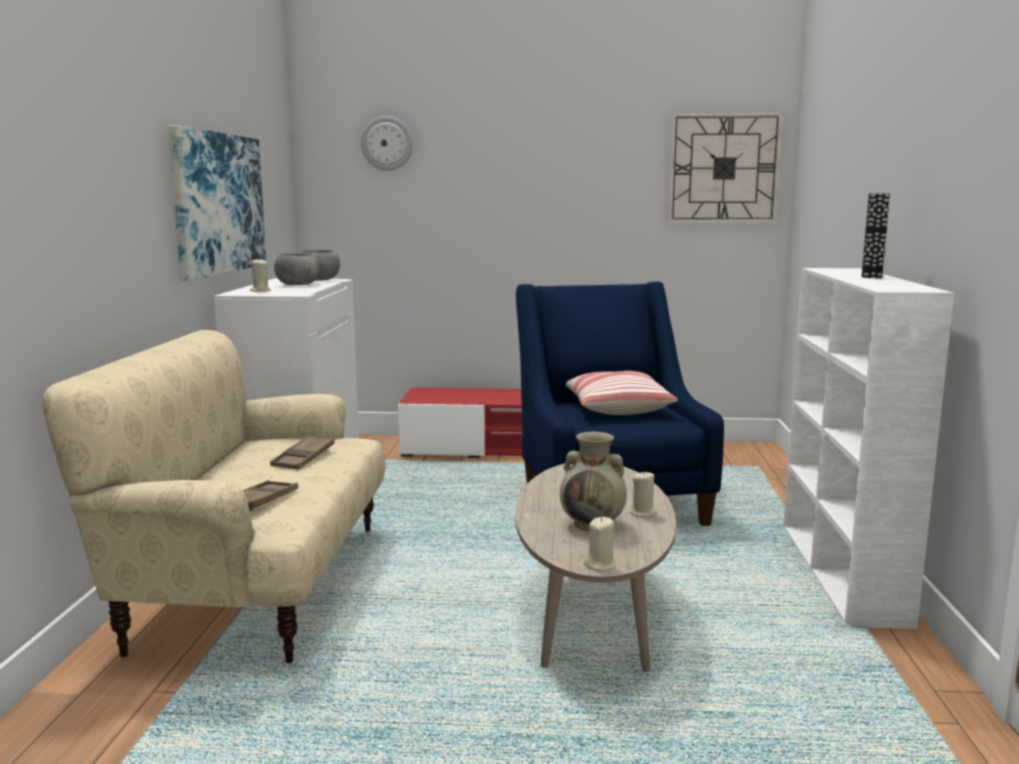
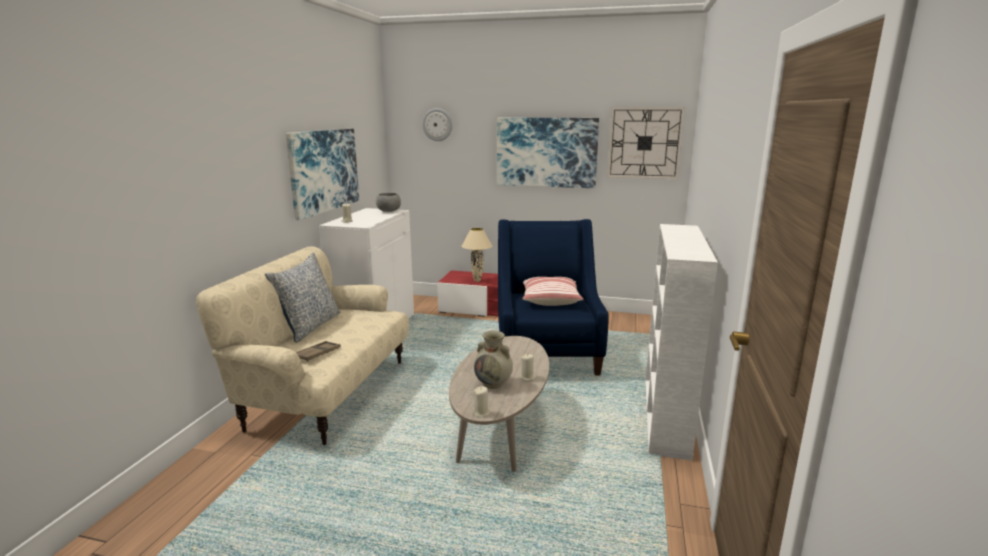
camera: 10 degrees right, 5 degrees up
brown tray [270,435,335,469] -> none
grey bowl [274,253,319,285] -> none
vase [861,193,890,278] -> none
none -> pillow [265,253,340,343]
none -> beige table lamp [462,228,492,282]
none -> picture [497,118,599,188]

